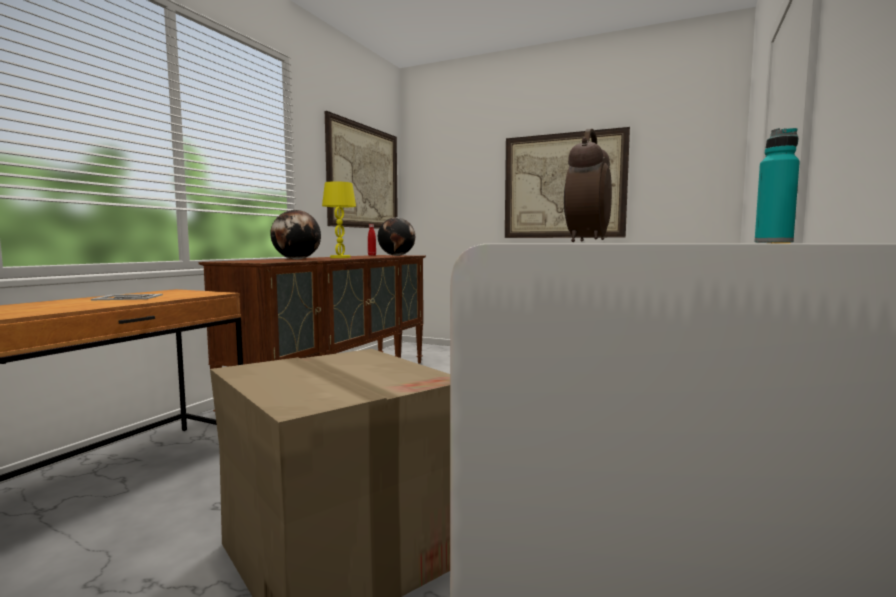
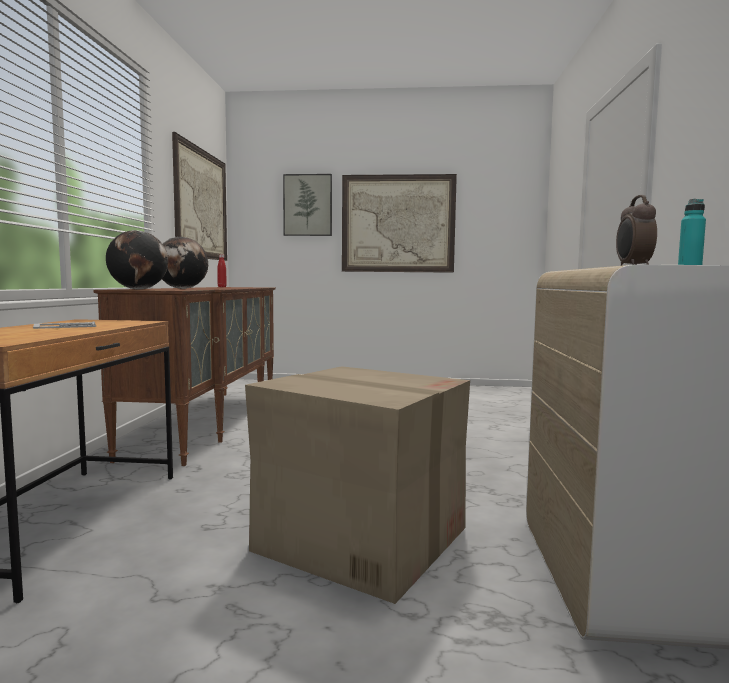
camera: 20 degrees left, 0 degrees up
yellow table lamp [322,181,356,258] -> none
globe [378,217,415,256] -> globe moved to [106,230,168,290]
none -> picture [283,174,332,236]

